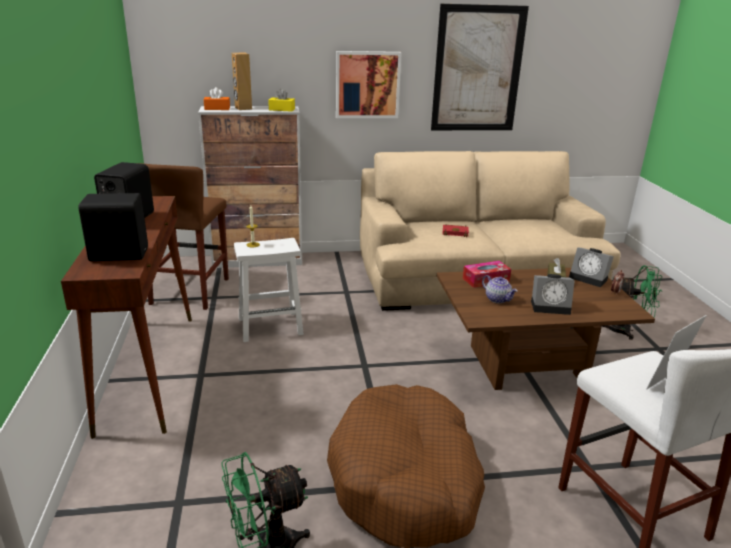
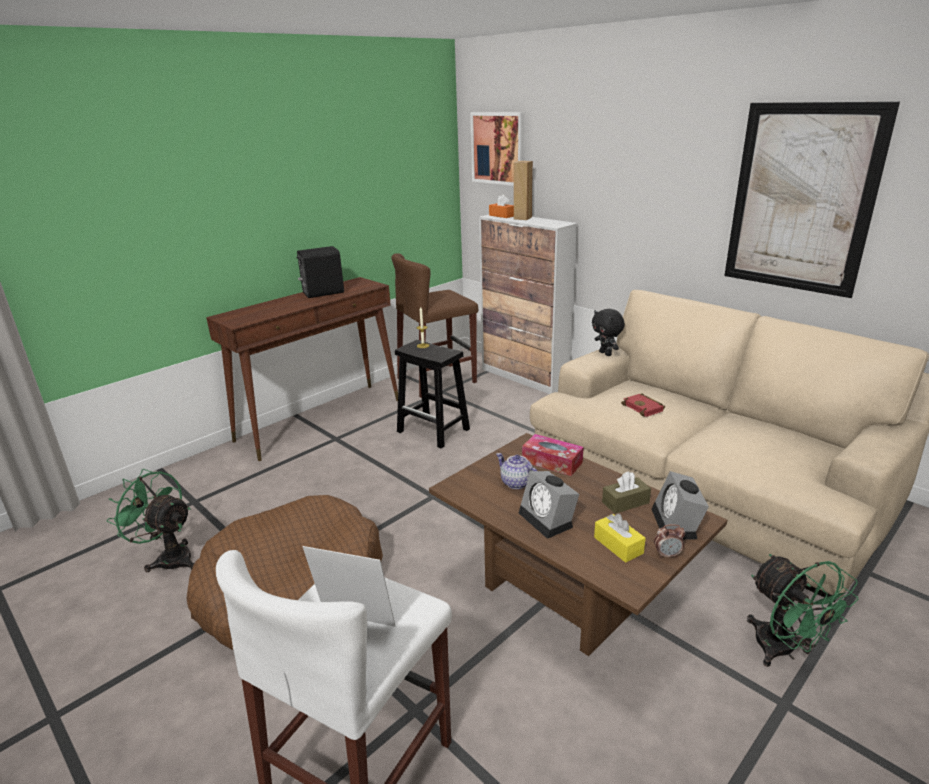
camera: 55 degrees right, 0 degrees up
black speaker [78,193,148,261] -> none
white stool [234,238,304,342] -> black stool [395,340,470,448]
yellow tissue box [268,89,295,112] -> yellow tissue box moved to [594,513,646,563]
picture [336,51,402,118] -> picture moved to [470,112,524,186]
teapot [482,275,518,303] -> teapot turned 120 degrees clockwise [496,453,537,489]
none -> black plush toy [592,309,625,356]

